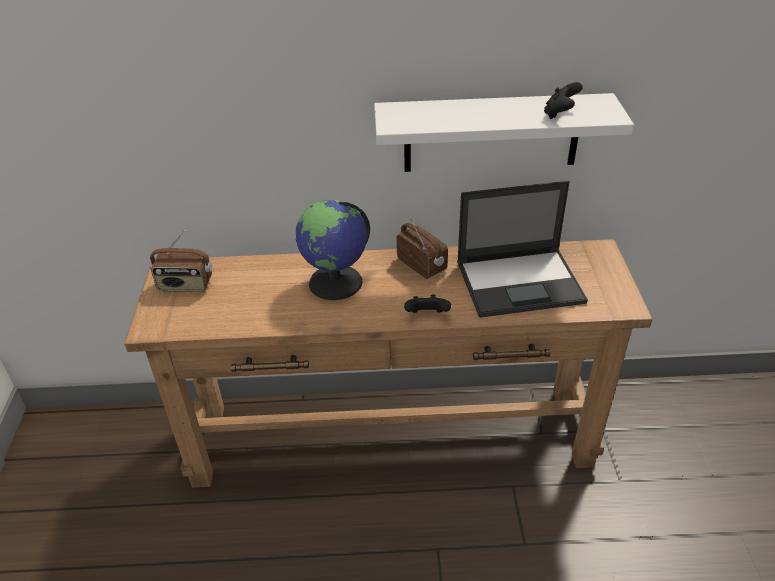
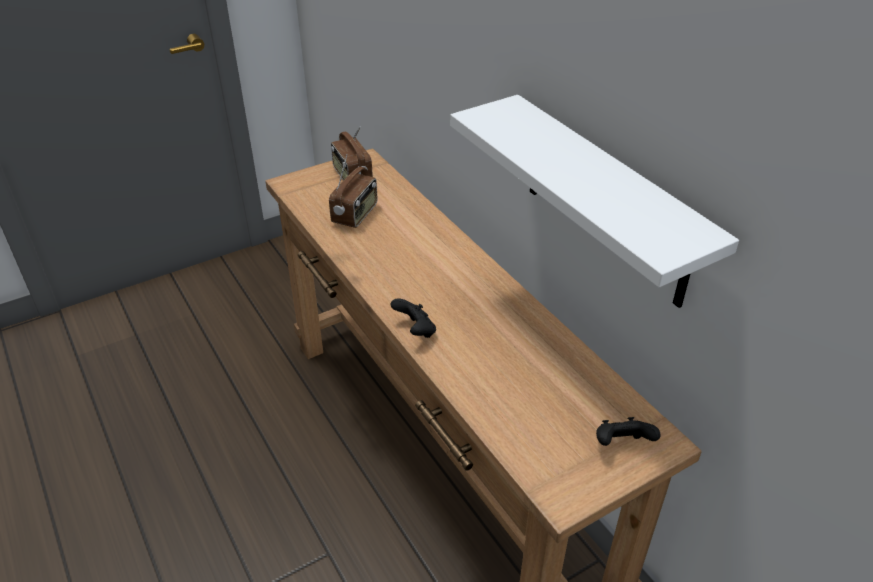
camera: 60 degrees right, 0 degrees up
globe [295,200,370,300] -> none
radio [397,215,448,279] -> radio moved to [329,154,377,228]
laptop [457,181,588,318] -> none
black game controller [544,82,583,119] -> black game controller moved to [596,417,660,446]

